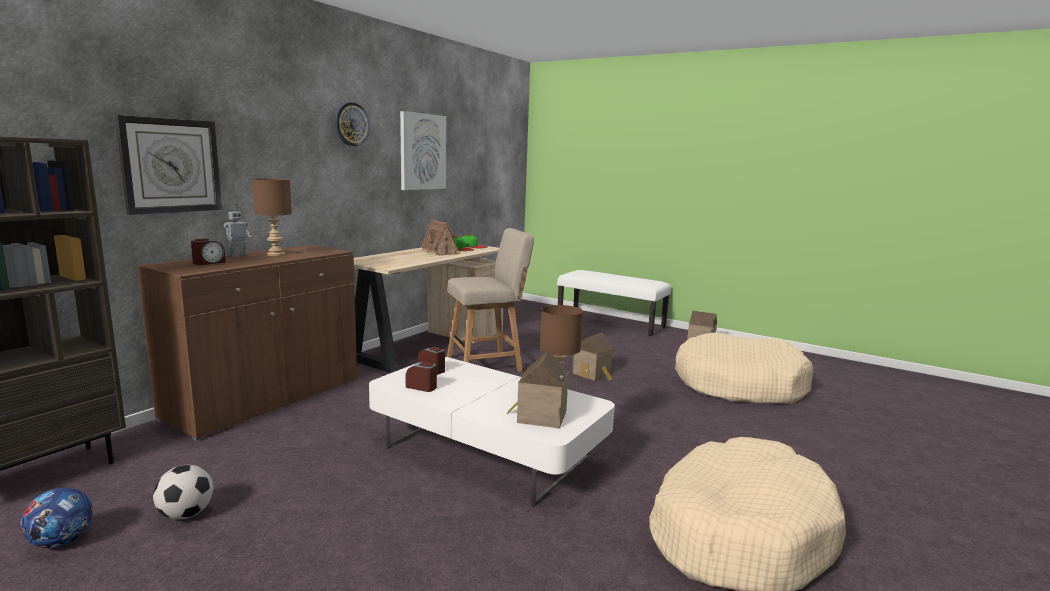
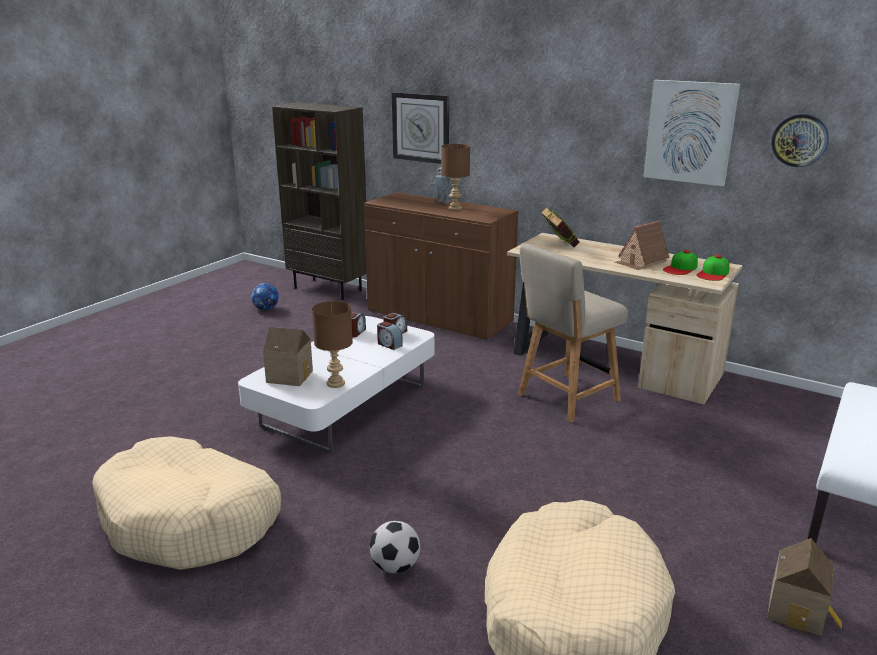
camera: 90 degrees right, 10 degrees up
football [153,465,213,519] -> football moved to [370,521,420,573]
alarm clock [191,238,226,265] -> alarm clock moved to [377,322,403,350]
wall clock [335,102,370,146] -> wall clock moved to [771,114,829,167]
beige chair [447,228,534,372] -> beige chair turned 75 degrees clockwise [518,244,628,423]
toy house [573,333,613,381] -> none
none -> book [540,207,579,247]

